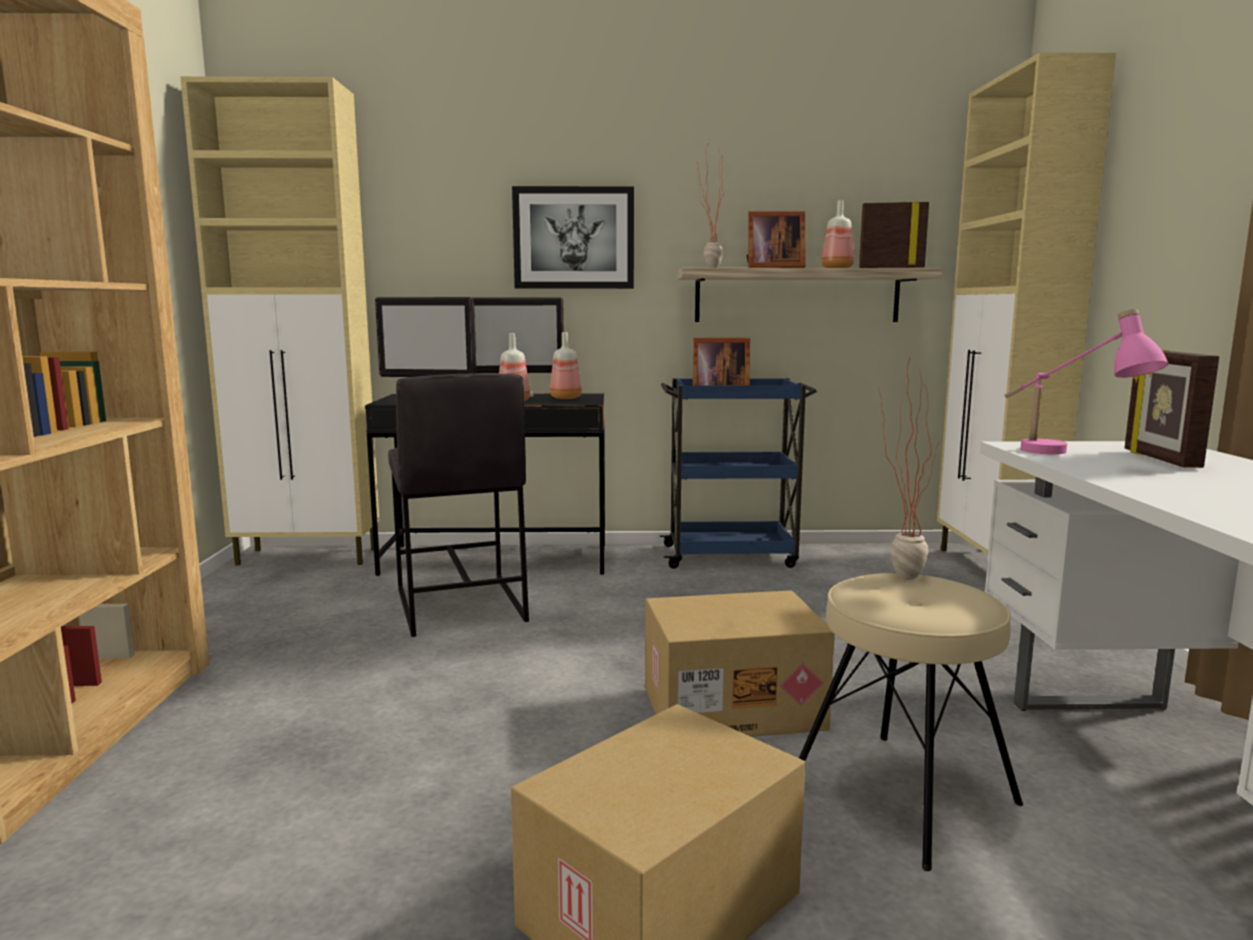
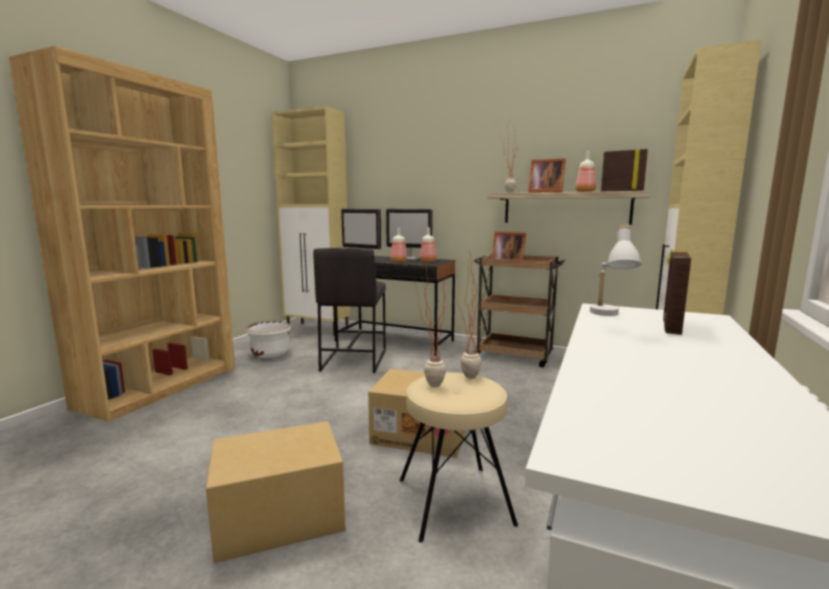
camera: 25 degrees right, 0 degrees up
picture [512,186,634,289] -> none
blue cart [659,378,817,569] -> brown cart [474,254,565,368]
pink table lamp [1004,309,1168,454] -> white table lamp [590,224,641,316]
none -> white planter [246,321,291,358]
none -> potted plant [415,253,447,387]

